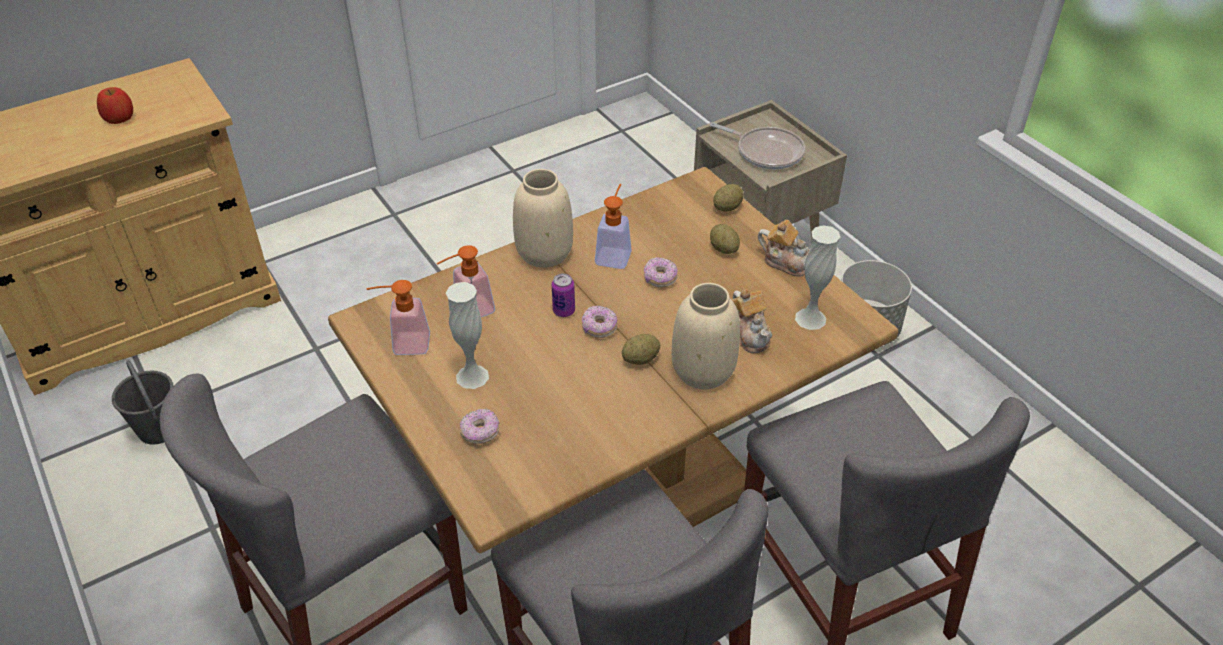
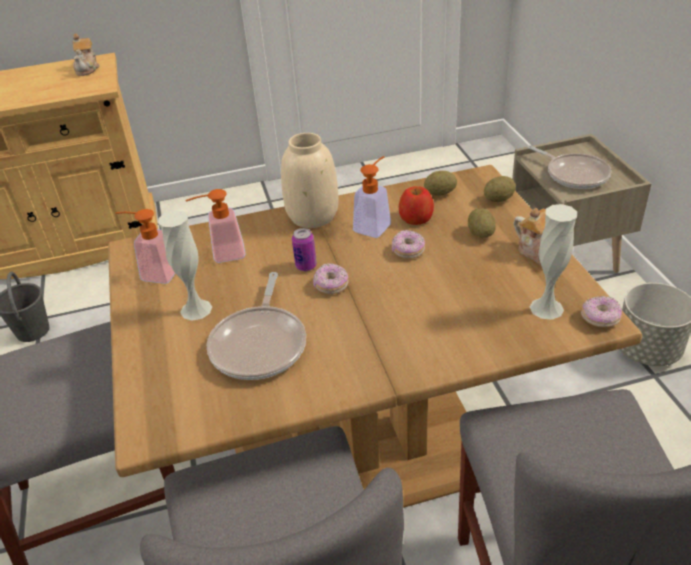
camera: 20 degrees right, 5 degrees down
apple [97,87,133,124] -> apple moved to [399,186,434,225]
donut [460,409,499,444] -> donut moved to [581,296,622,328]
potato [622,334,660,365] -> potato moved to [424,171,457,196]
beige vase [672,283,740,389] -> none
teapot [732,289,772,353] -> teapot moved to [73,34,100,76]
none -> frying pan [207,272,306,380]

